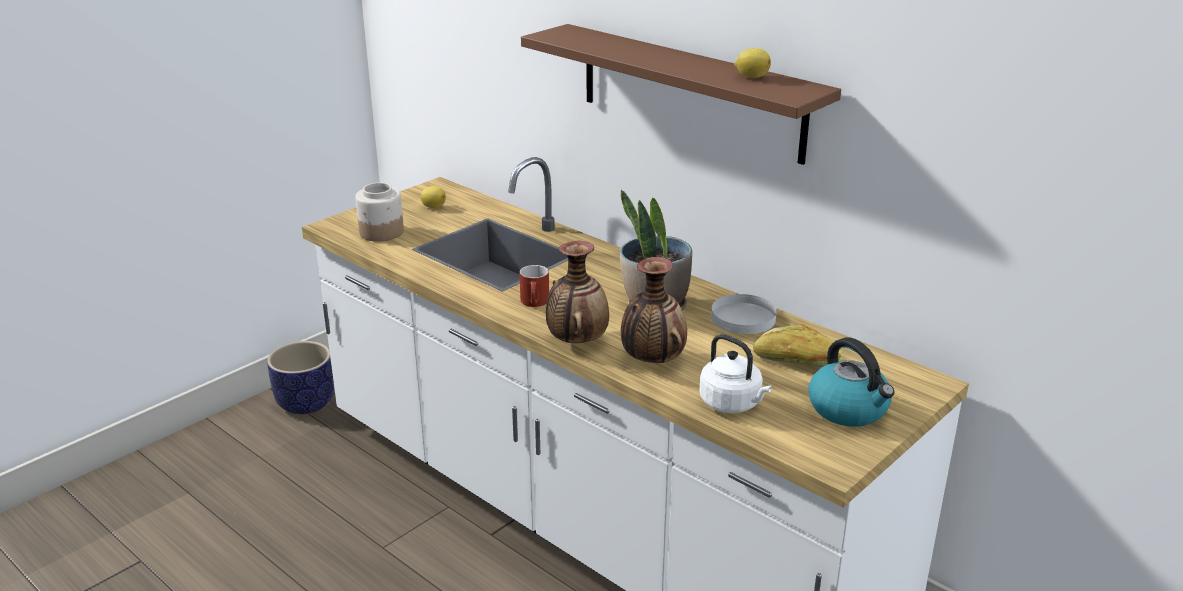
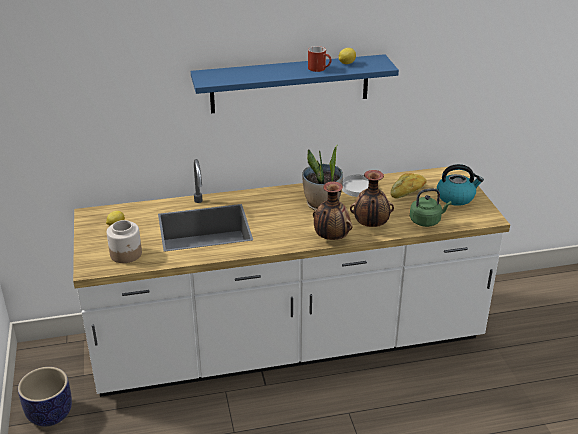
camera: 55 degrees left, 5 degrees up
red mug [519,265,549,307] -> red mug moved to [308,46,332,72]
brown shelf [521,24,841,165] -> blue shelf [191,54,399,113]
white kettle [699,334,772,413] -> green kettle [410,188,452,227]

